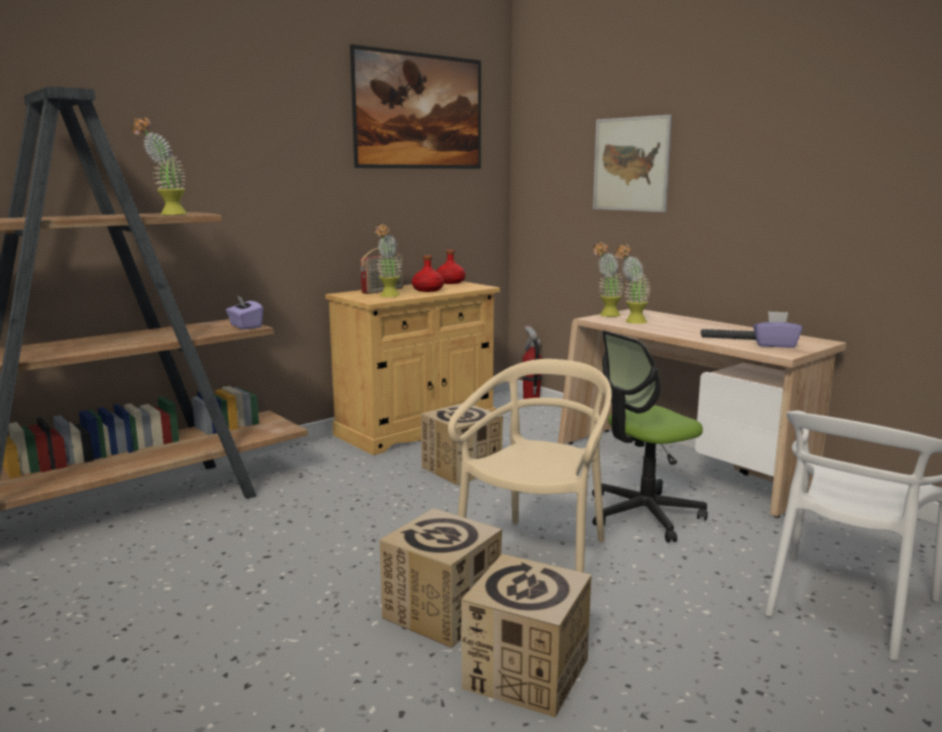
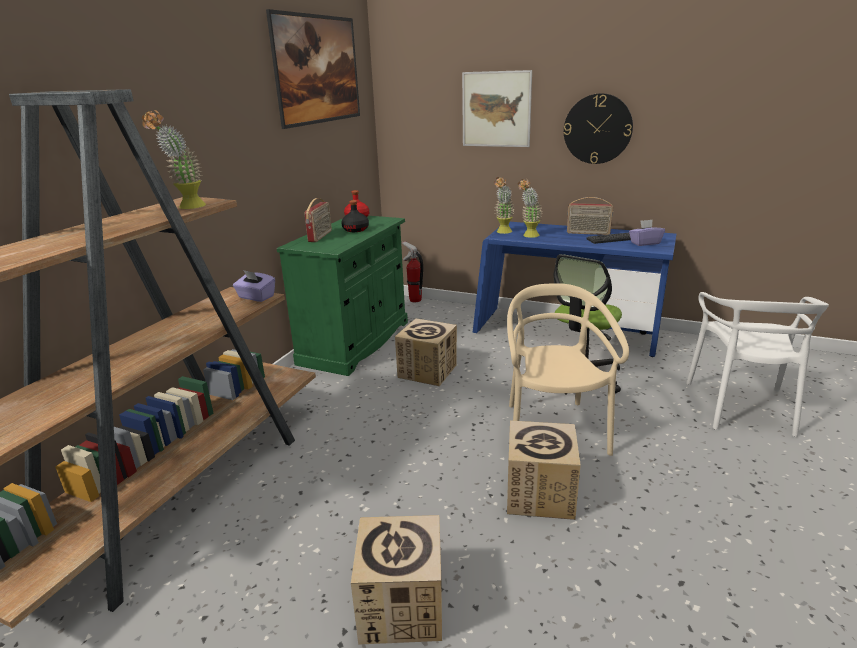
camera: 25 degrees left, 10 degrees up
beige cabinet [325,281,500,455] -> green cabinet [277,216,408,376]
potted plant [374,223,402,297] -> none
red bottle [412,255,444,292] -> black bottle [341,200,369,232]
cardboard box [461,554,592,718] -> cardboard box moved to [351,515,442,645]
beige desk [558,309,846,518] -> blue desk [473,222,677,357]
none -> wall clock [564,93,633,164]
none -> radio [567,197,613,235]

